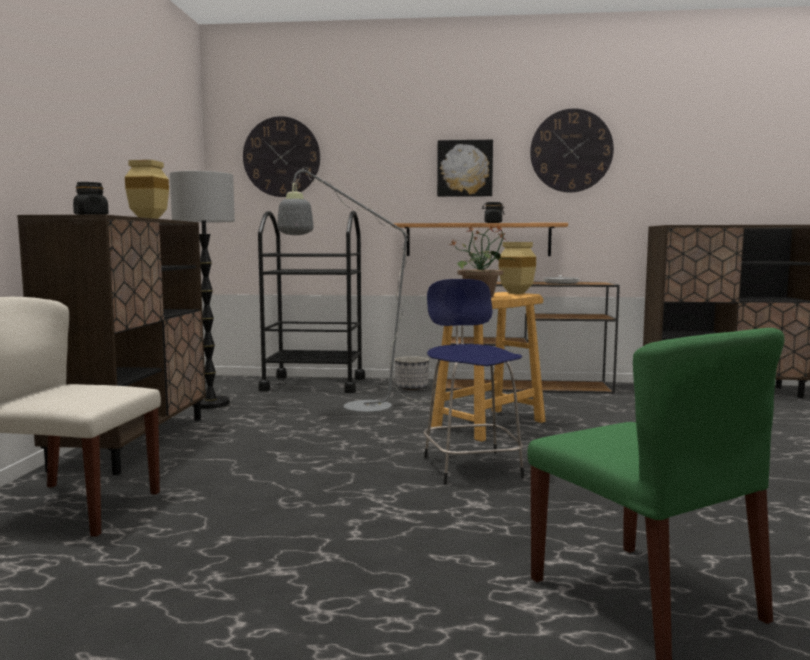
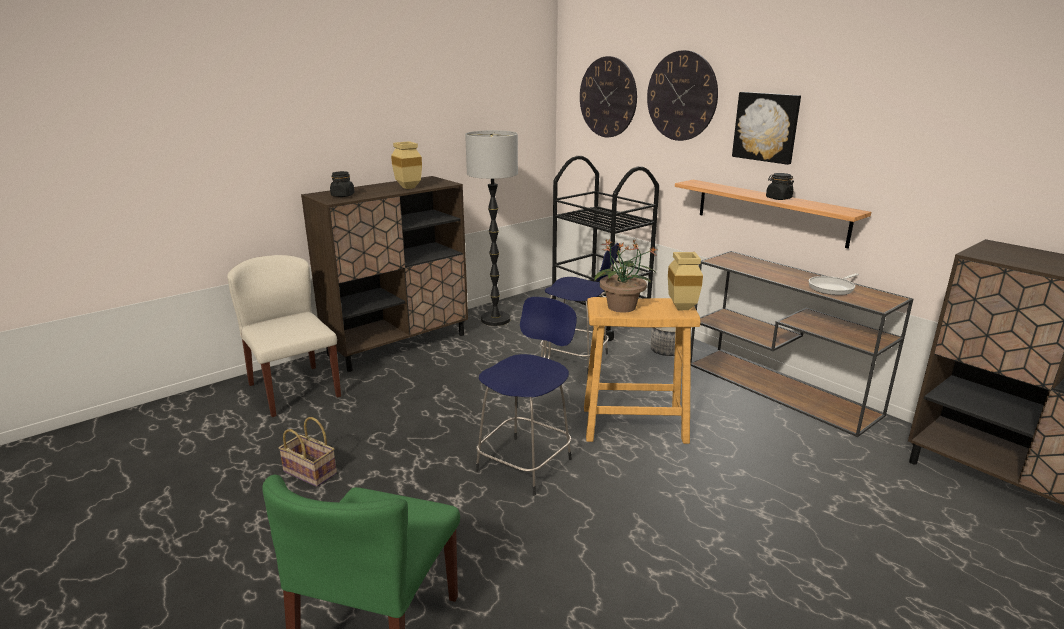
camera: 45 degrees right, 15 degrees up
grey floor lamp [277,167,487,412] -> blue stool [540,243,620,369]
wall clock [530,108,614,193] -> wall clock moved to [647,50,718,141]
none -> basket [279,417,337,487]

